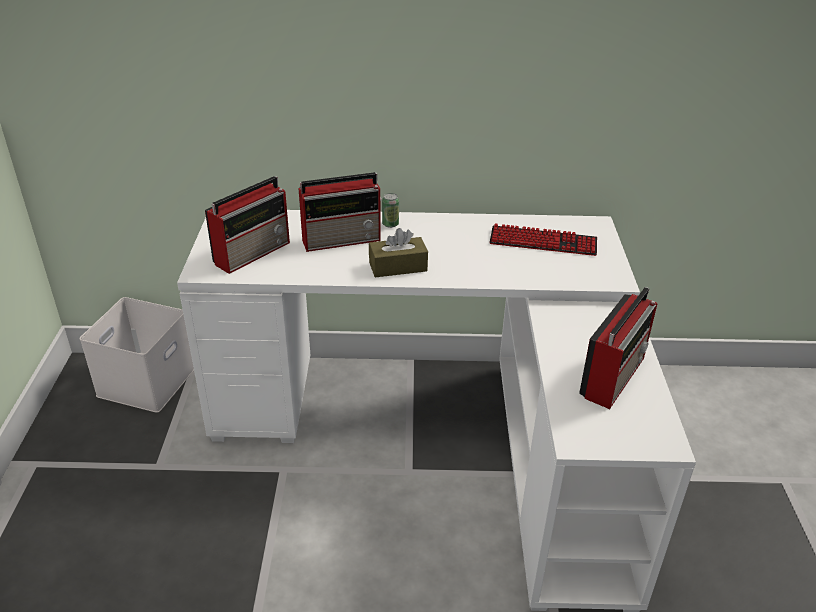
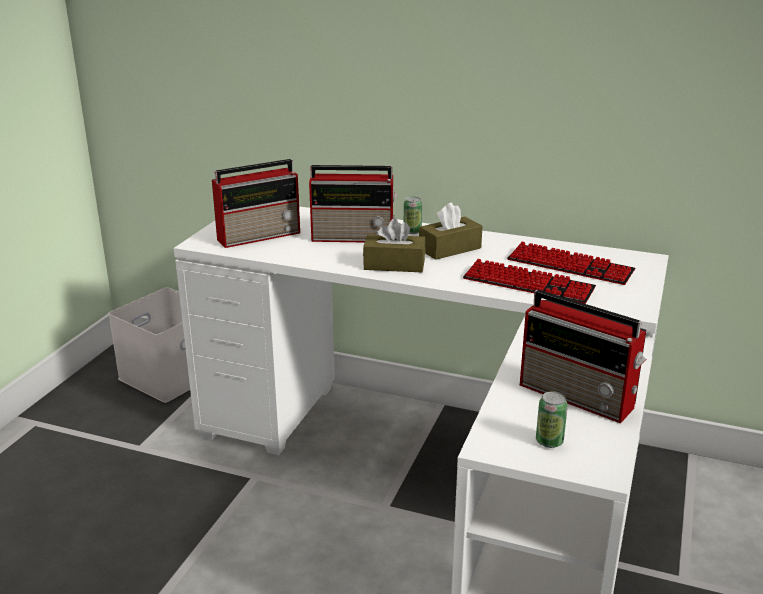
camera: 20 degrees right, 10 degrees down
radio [579,287,657,409] -> radio turned 75 degrees clockwise [520,290,647,423]
none -> brown tissue box [419,202,482,260]
none -> keyboard [463,259,596,304]
none -> can [536,391,568,448]

